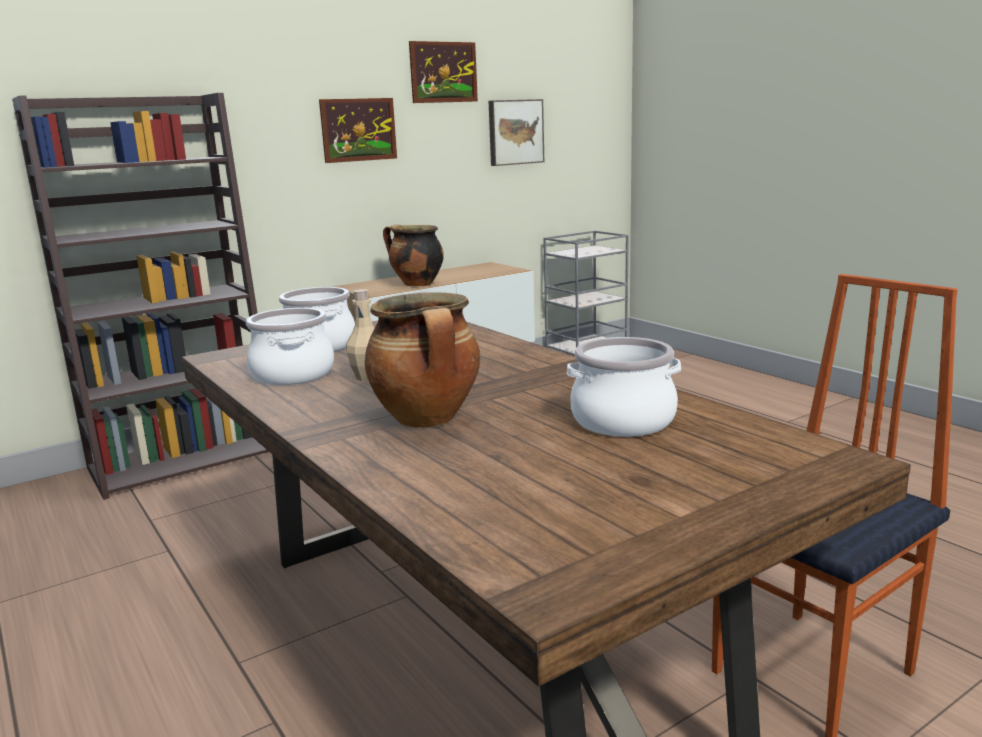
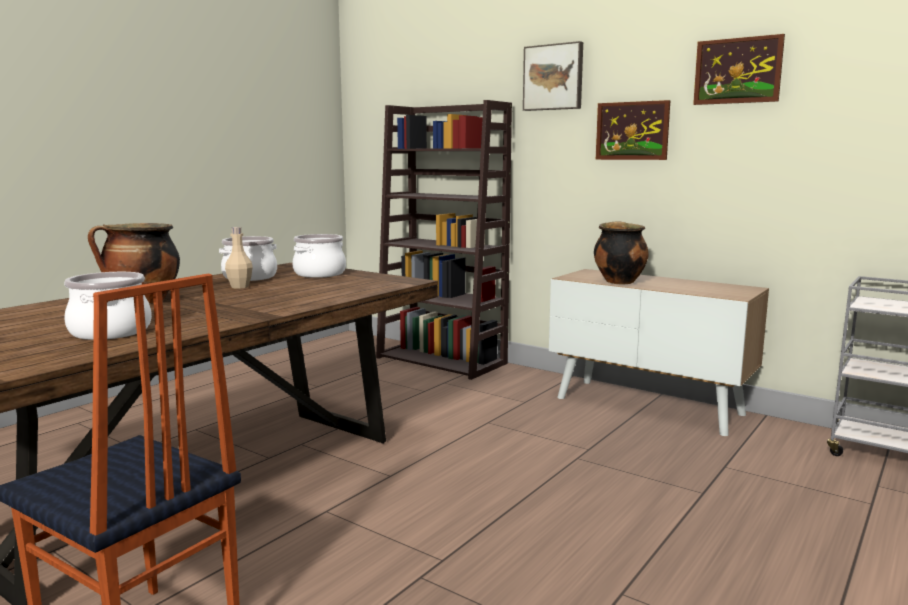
camera: 70 degrees right, 5 degrees down
picture [489,99,544,166] -> picture moved to [523,41,583,111]

